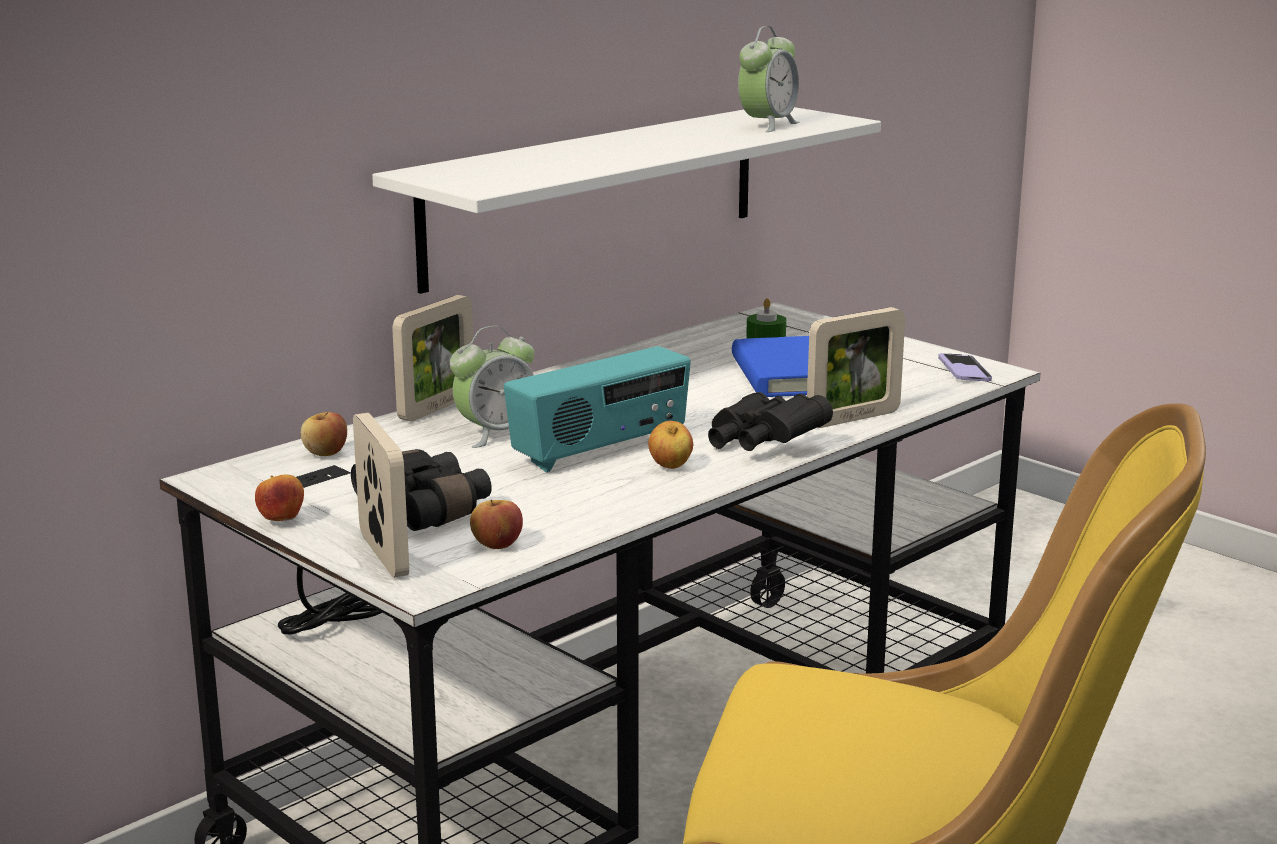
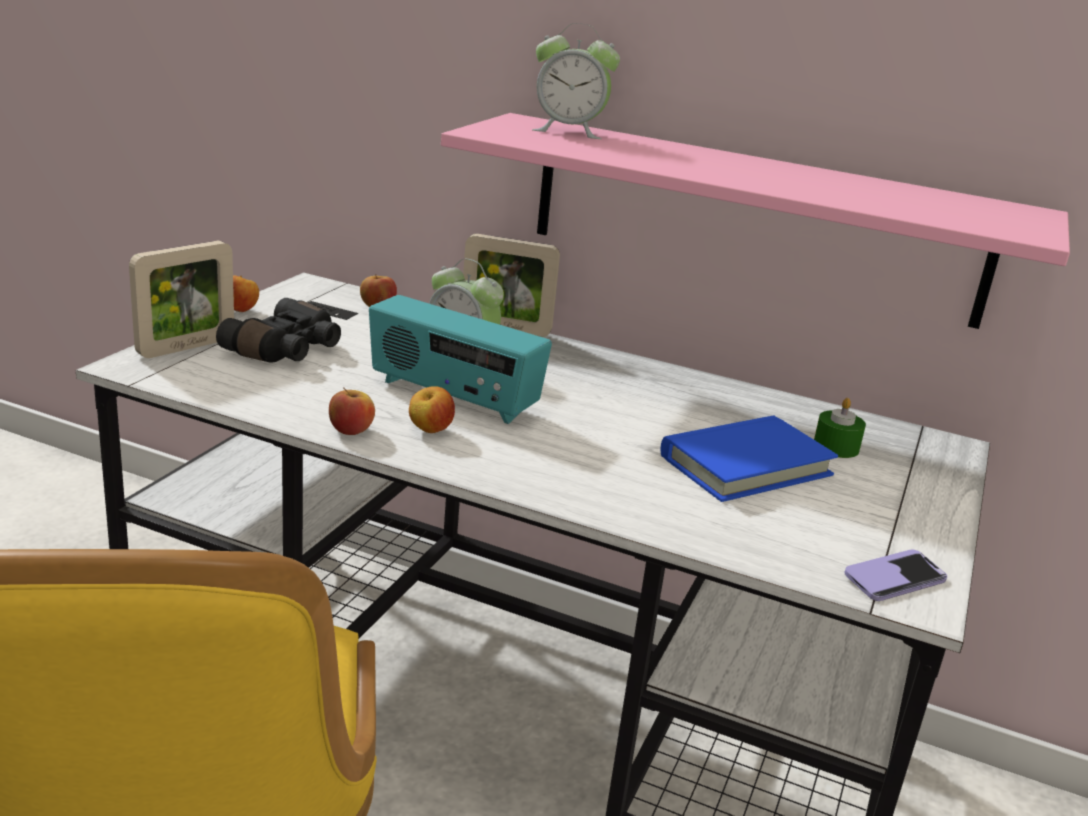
camera: 65 degrees right, 5 degrees up
white shelf [372,107,881,294] -> pink shelf [441,113,1070,329]
apple [470,500,523,549] -> apple moved to [329,387,375,435]
black binoculars [708,392,833,451] -> none
alarm clock [738,26,799,132] -> alarm clock moved to [532,23,620,139]
picture frame [807,307,905,428] -> none

